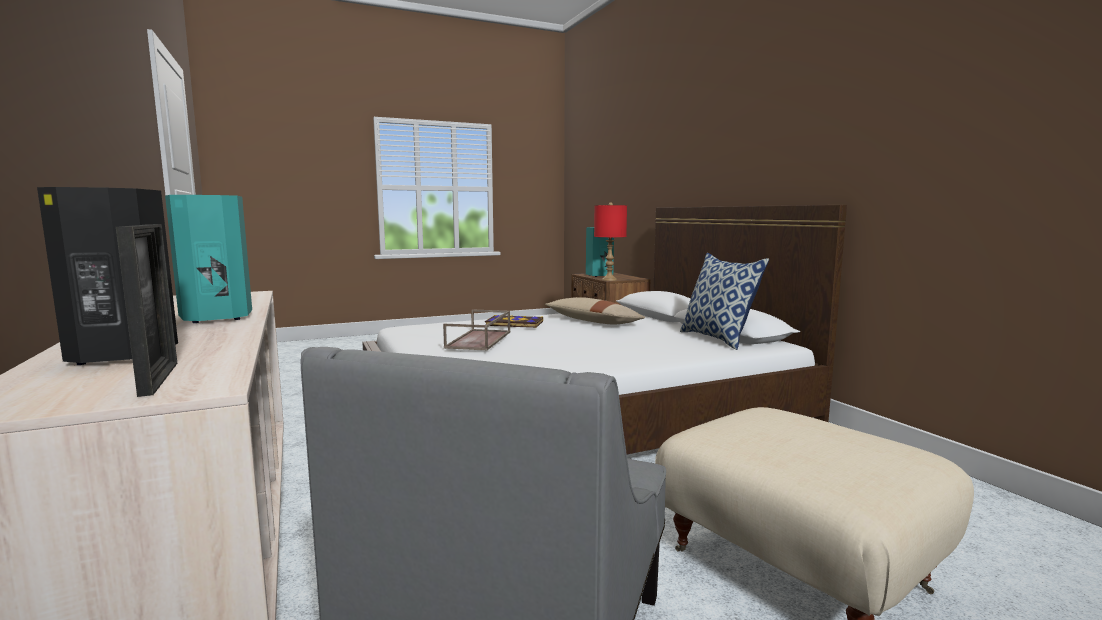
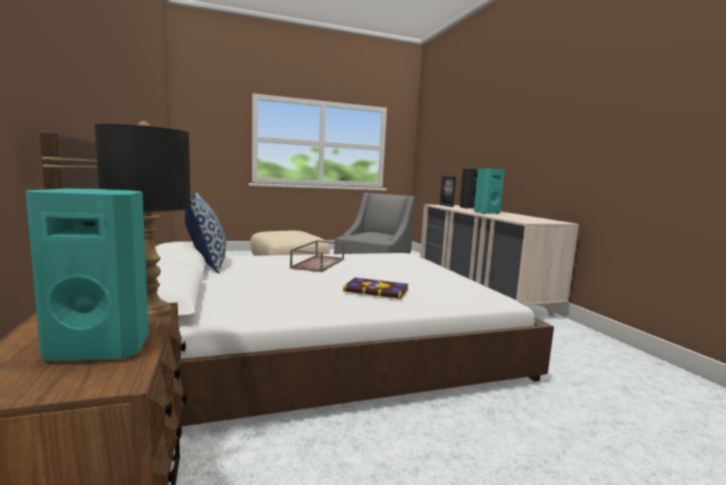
camera: 175 degrees left, 0 degrees up
brown tray [443,309,510,351] -> brown tray moved to [290,240,345,272]
beige pillow [545,297,645,325] -> none
red table lamp [594,203,627,281] -> black table lamp [95,121,191,316]

